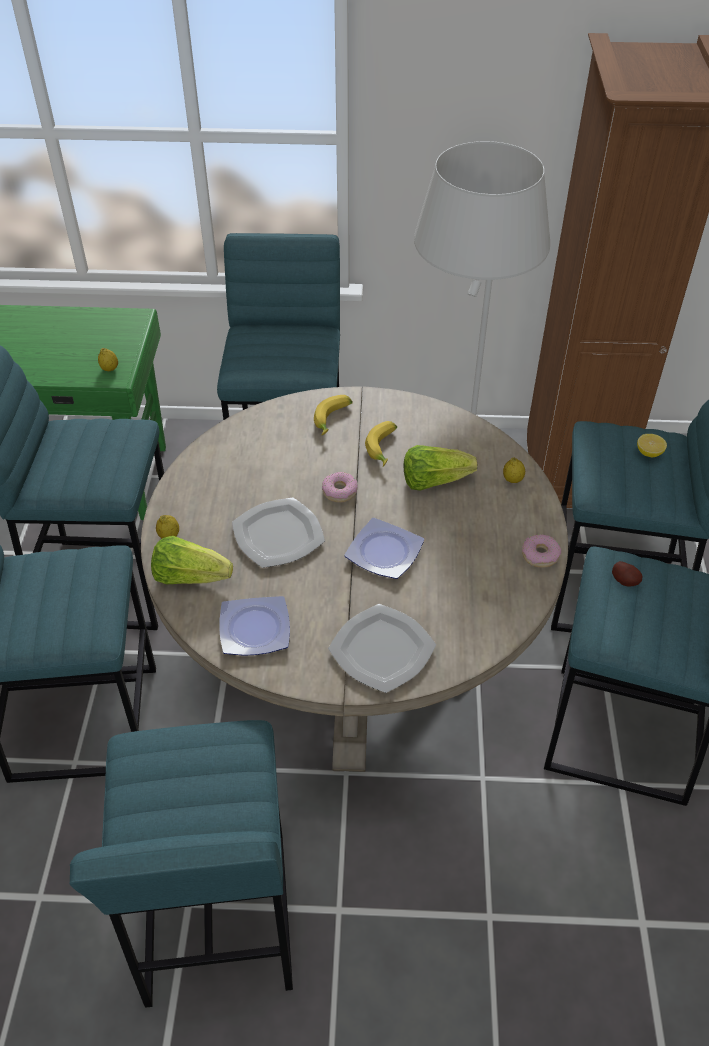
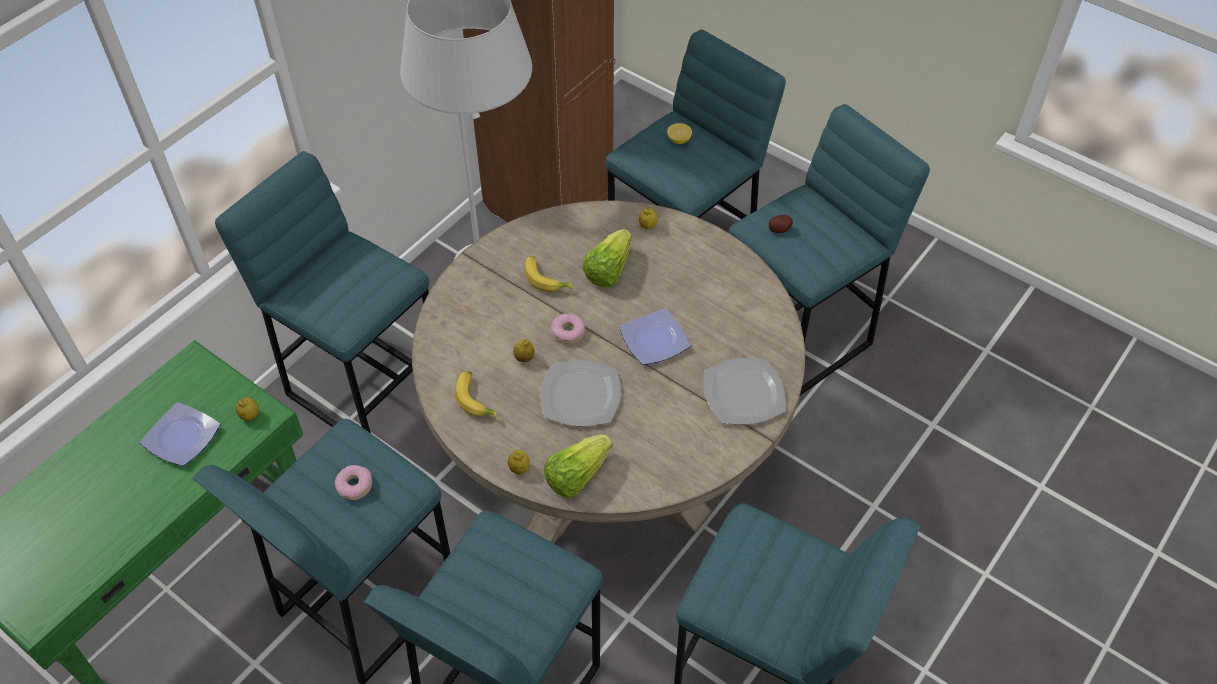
camera: 55 degrees left, 5 degrees up
plate [219,596,290,656] -> plate moved to [140,402,220,466]
banana [314,395,353,436] -> banana moved to [455,371,497,419]
donut [522,534,561,568] -> donut moved to [335,465,372,500]
none -> lemon [513,339,535,362]

